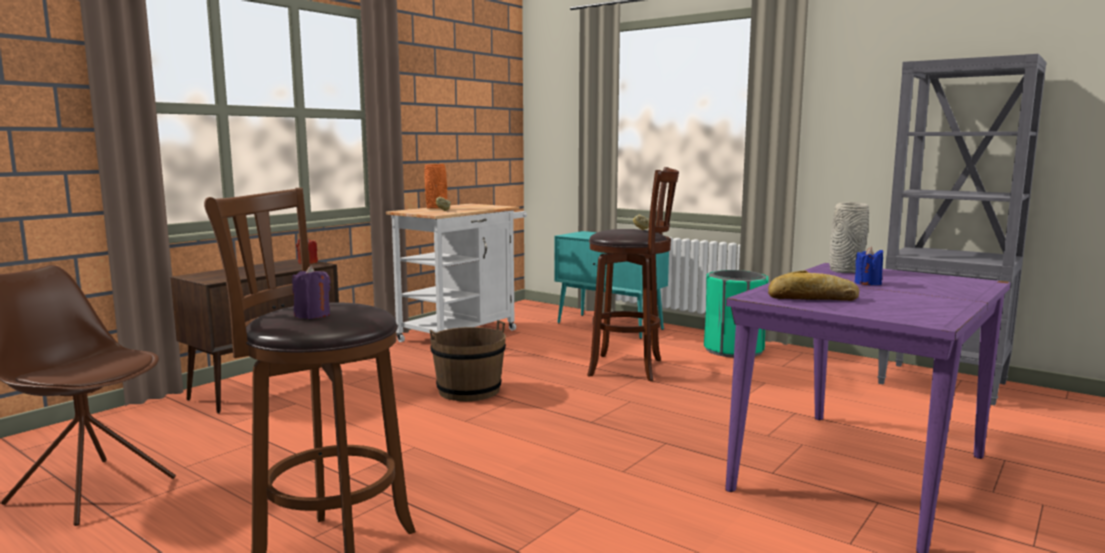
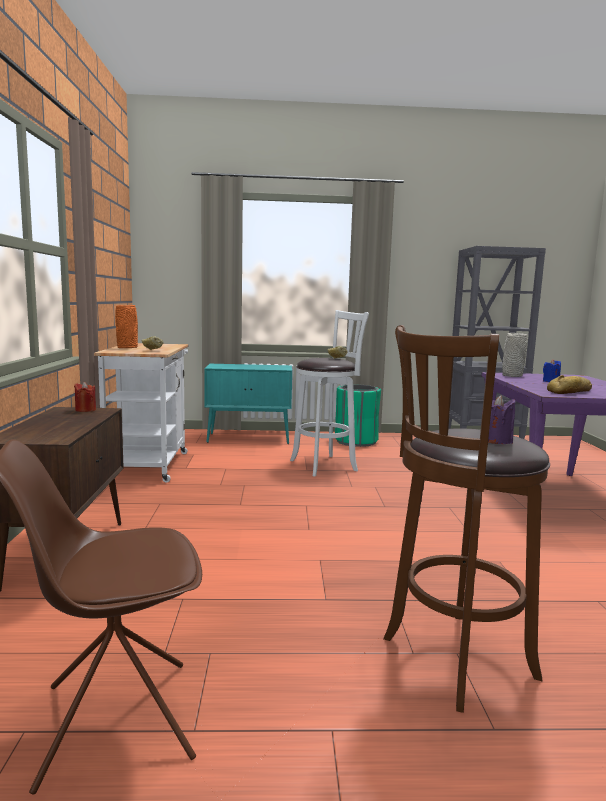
camera: 40 degrees left, 0 degrees up
brown bucket [430,320,506,401] -> none
brown stool [587,167,679,382] -> white stool [290,310,369,477]

